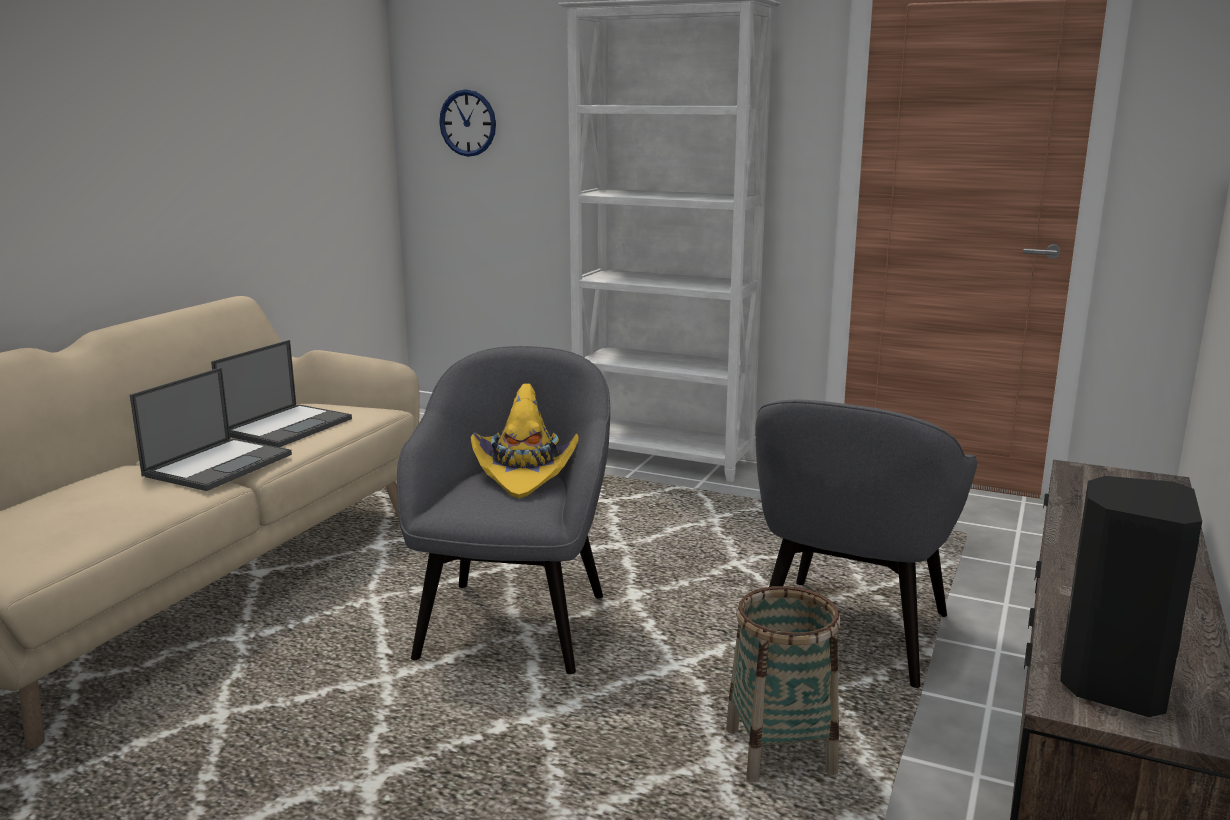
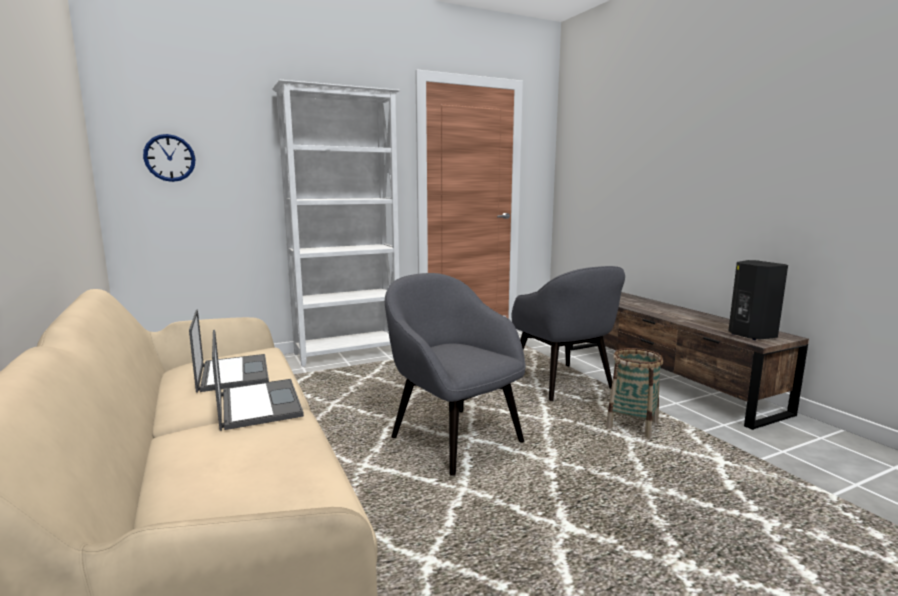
camera: 50 degrees left, 5 degrees down
yellow hat [471,384,579,498] -> none

